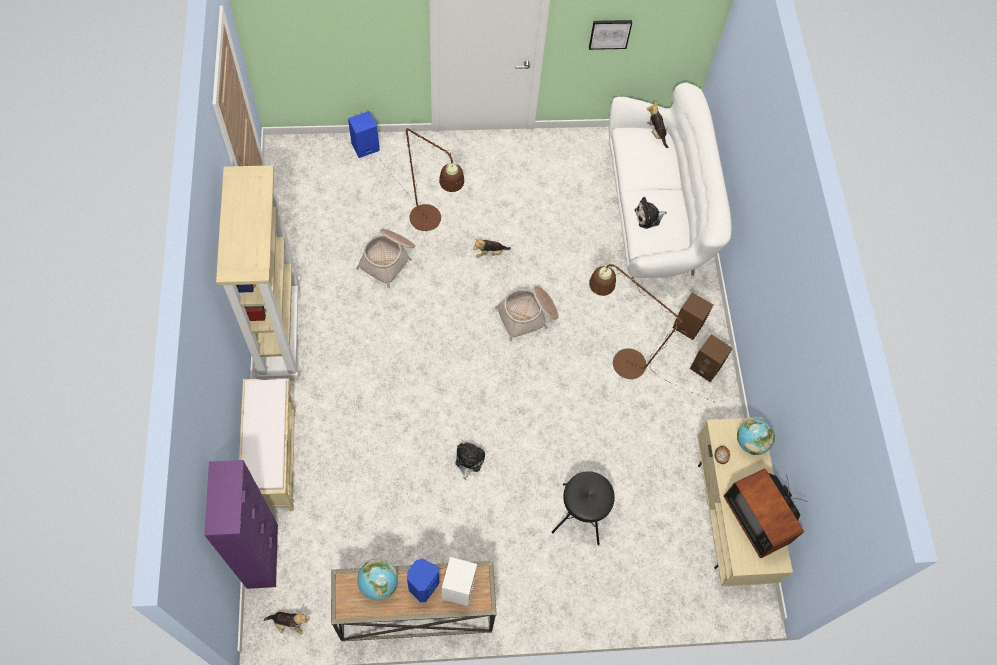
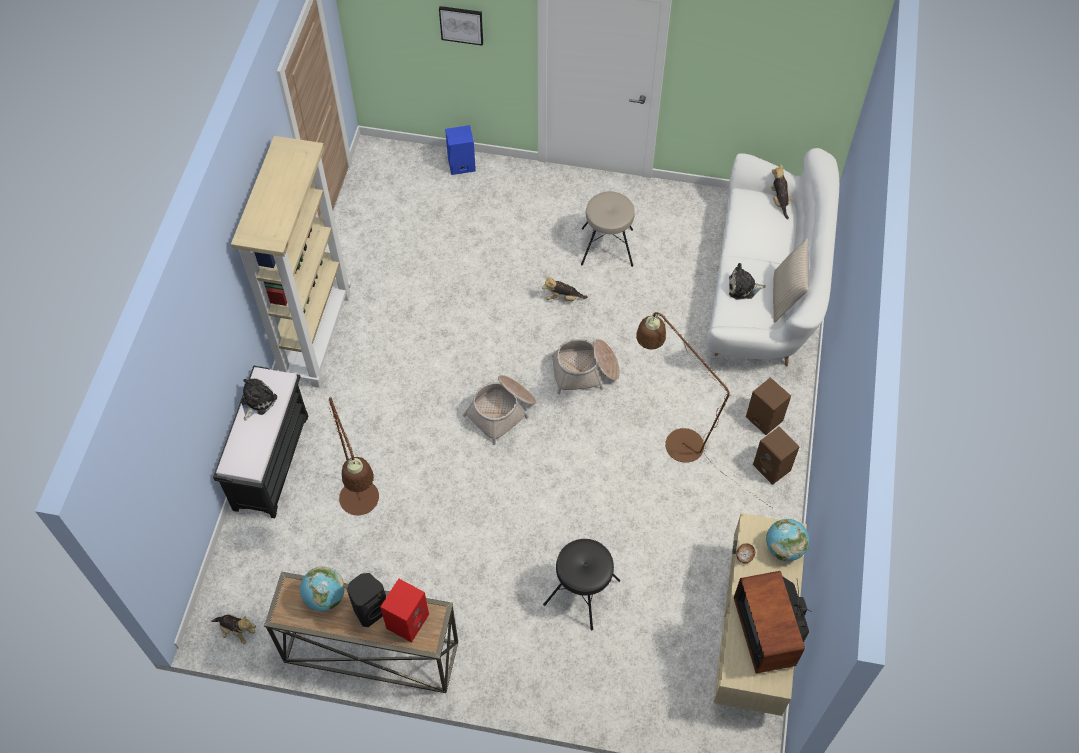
camera: 20 degrees right, 5 degrees down
purple cabinet [204,460,278,589] -> none
beige bench [239,379,296,511] -> black bench [213,366,308,518]
basket [356,229,415,288] -> basket moved to [463,375,536,445]
brown floor lamp [379,128,464,231] -> brown floor lamp moved to [329,397,379,515]
blue speaker [407,558,439,603] -> black speaker [347,573,386,627]
white speaker [442,557,477,606] -> red speaker [380,579,429,642]
plush toy [455,442,485,480] -> plush toy moved to [241,378,277,421]
picture [589,20,632,50] -> picture moved to [439,6,483,46]
none -> beige stool [581,191,635,267]
none -> beige pillow [773,238,809,322]

